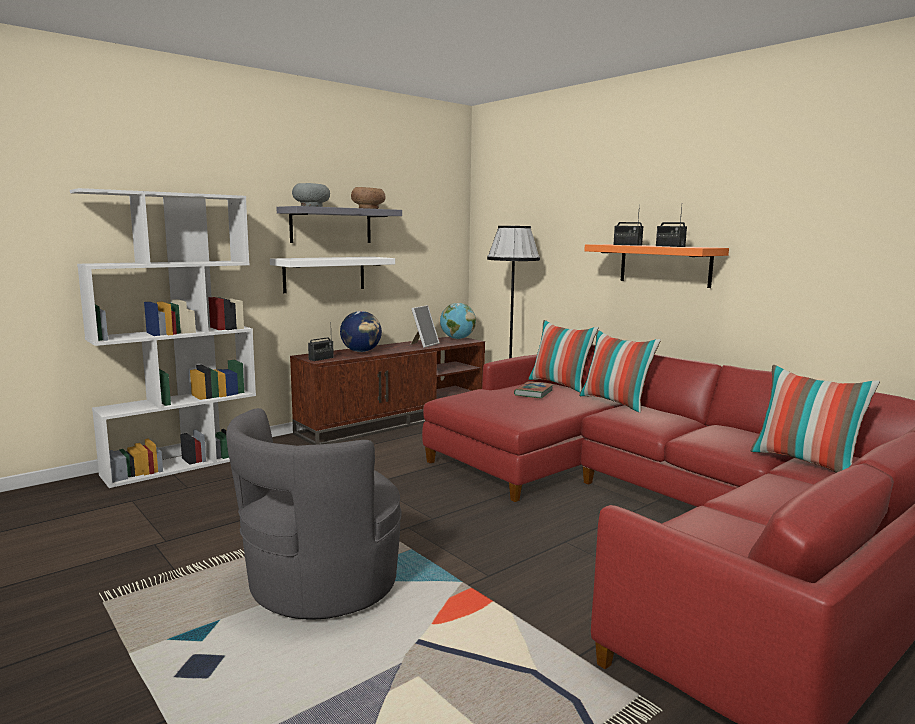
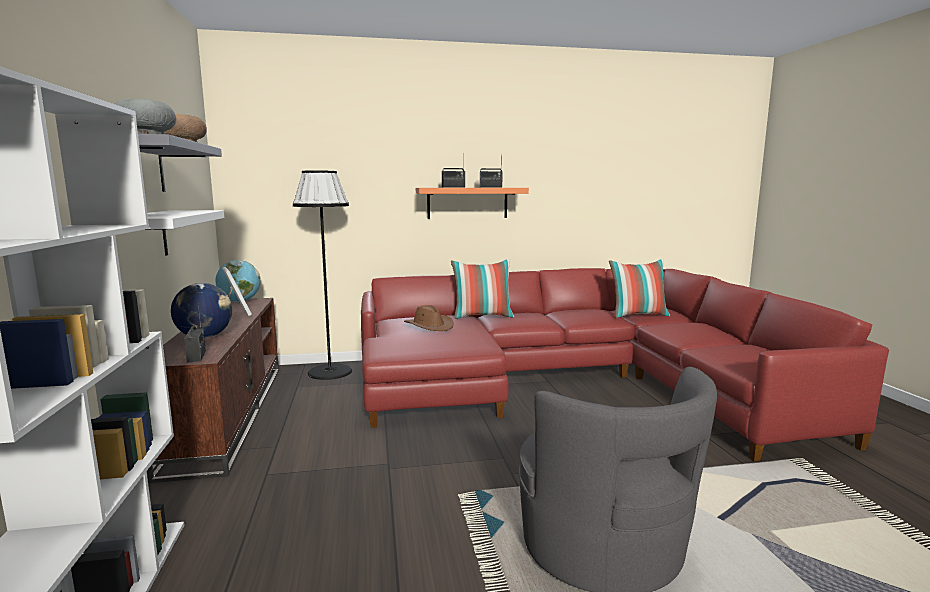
camera: 60 degrees left, 0 degrees up
book [514,381,554,398] -> brown hat [404,305,454,331]
pillow [528,320,599,392] -> none

